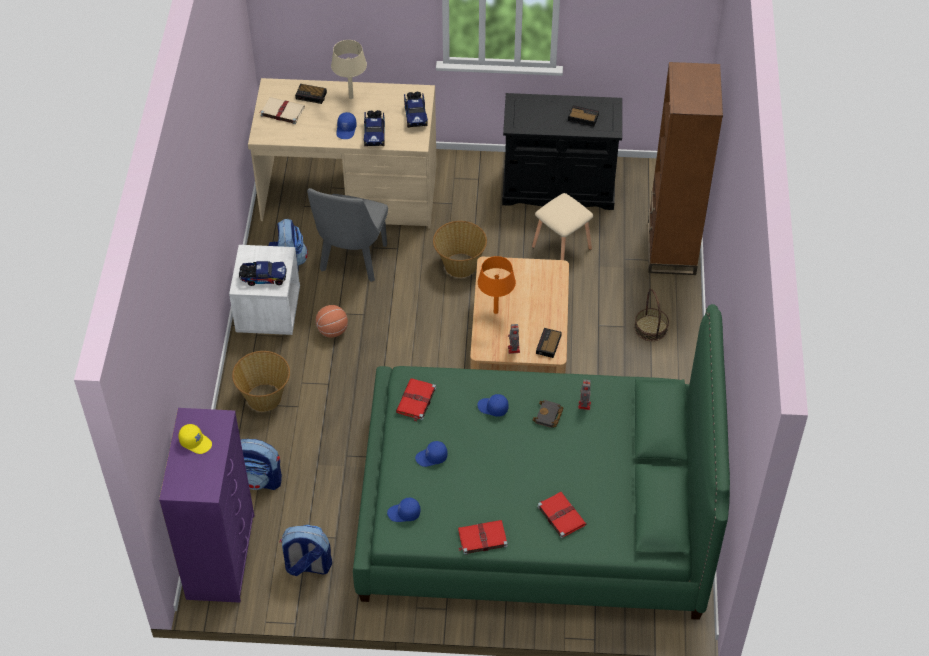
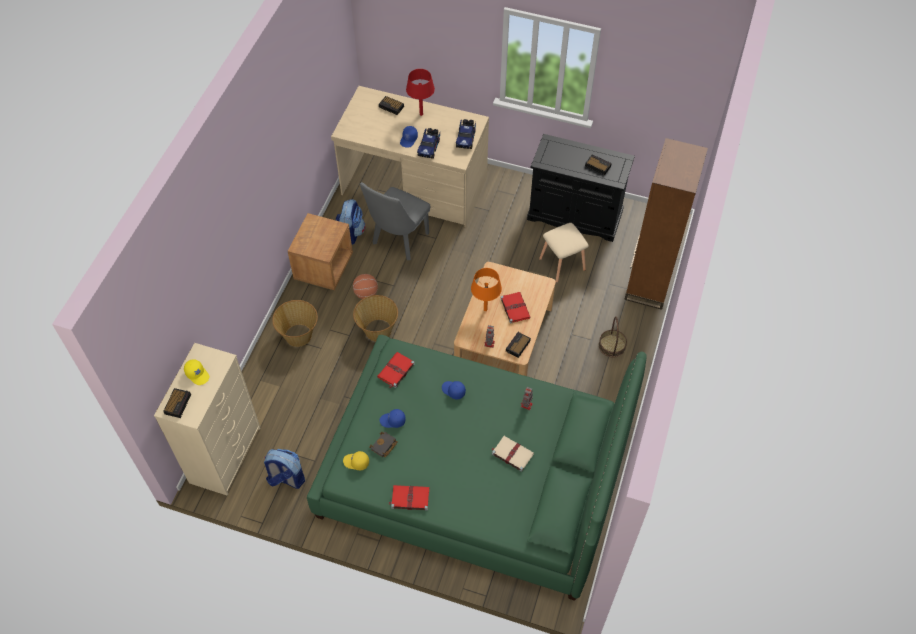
camera: 15 degrees right, 5 degrees up
purple dresser [159,408,255,603] -> beige dresser [154,343,261,496]
white nightstand [229,245,300,335] -> brown nightstand [288,213,353,290]
toy truck [239,261,286,286] -> none
backpack [241,439,282,490] -> none
beige book [260,97,305,124] -> beige book moved to [491,436,534,472]
beige table lamp [331,40,367,99] -> red table lamp [406,69,435,116]
blue cap [387,497,420,522] -> yellow cap [343,451,369,470]
basket [433,221,487,278] -> basket moved to [353,295,398,341]
black book [533,400,563,428] -> black book moved to [369,431,398,457]
red book [537,492,586,539] -> red book moved to [500,292,531,324]
none -> alarm clock [163,388,191,418]

